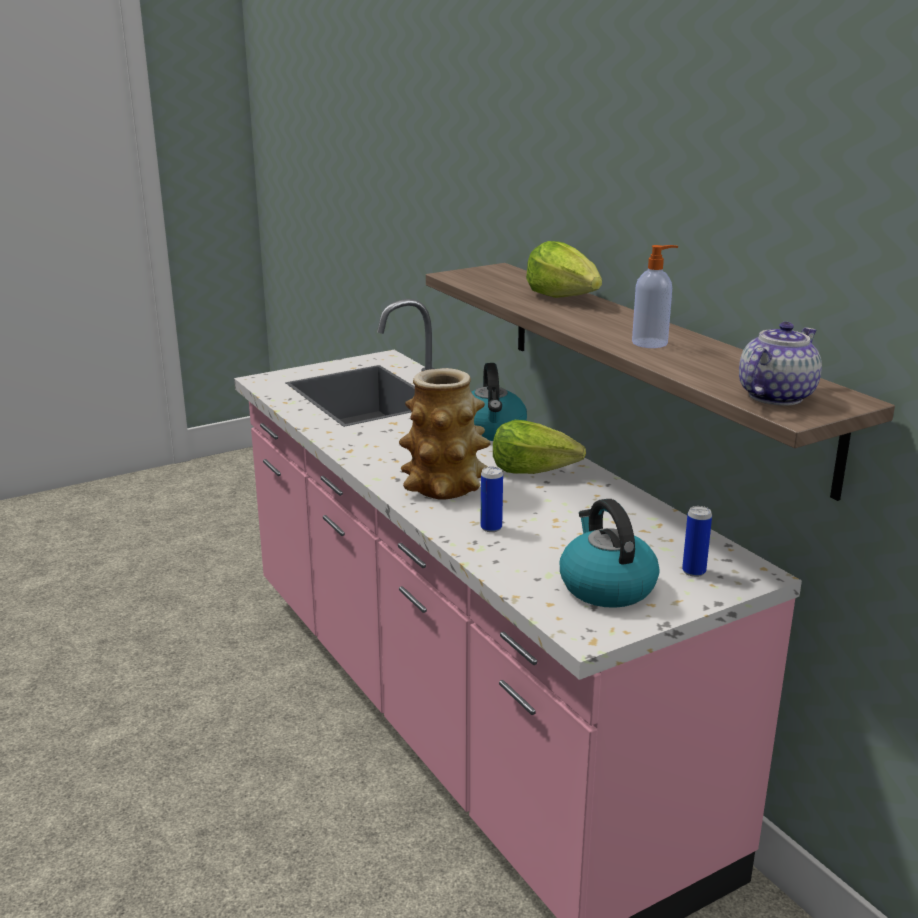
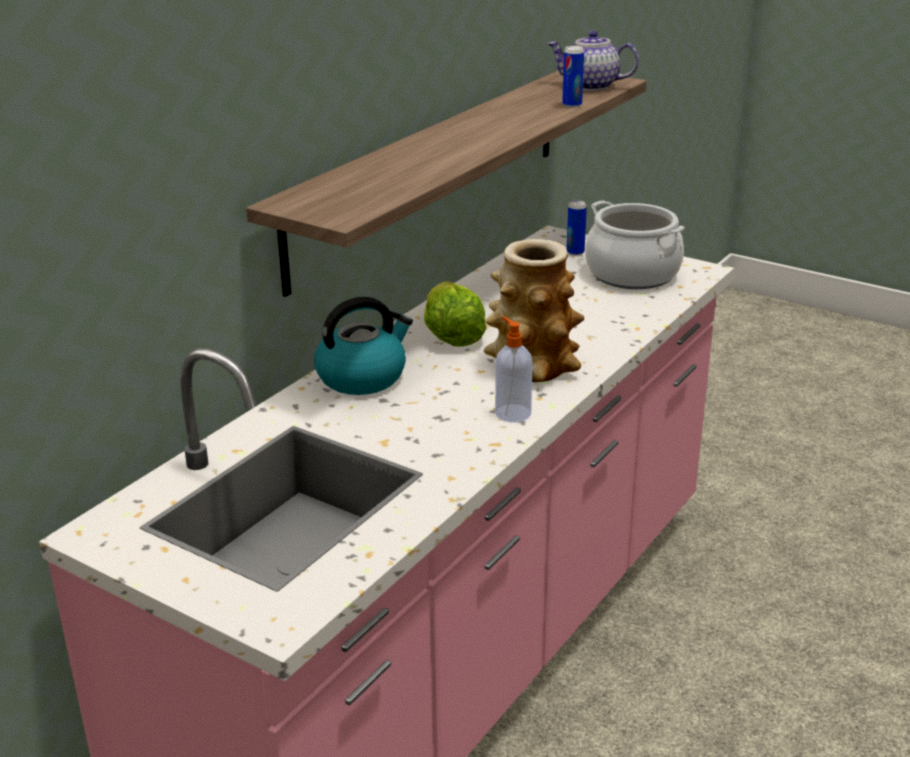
camera: 115 degrees left, 5 degrees up
can [480,467,503,532] -> can moved to [562,46,584,108]
lettuce [526,241,602,298] -> none
kettle [560,499,659,608] -> cooking pot [585,200,685,289]
soap dispenser [632,245,678,348] -> soap dispenser moved to [495,316,533,422]

